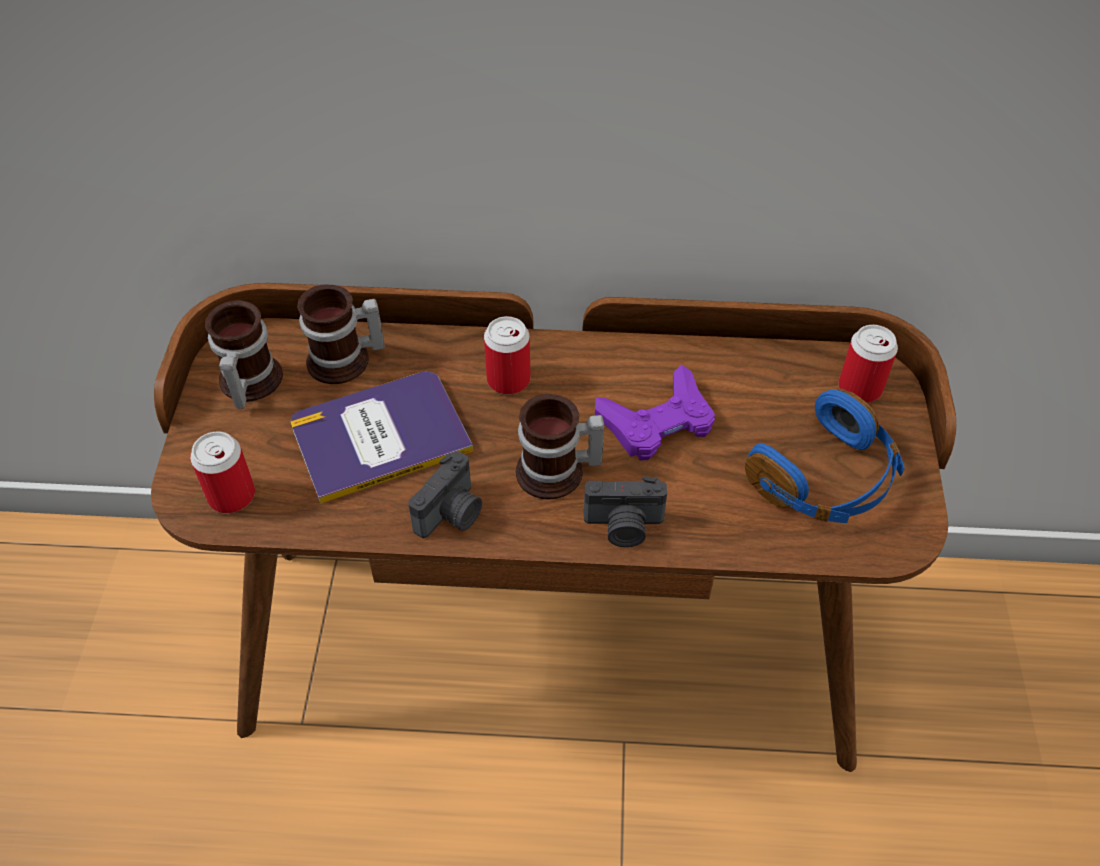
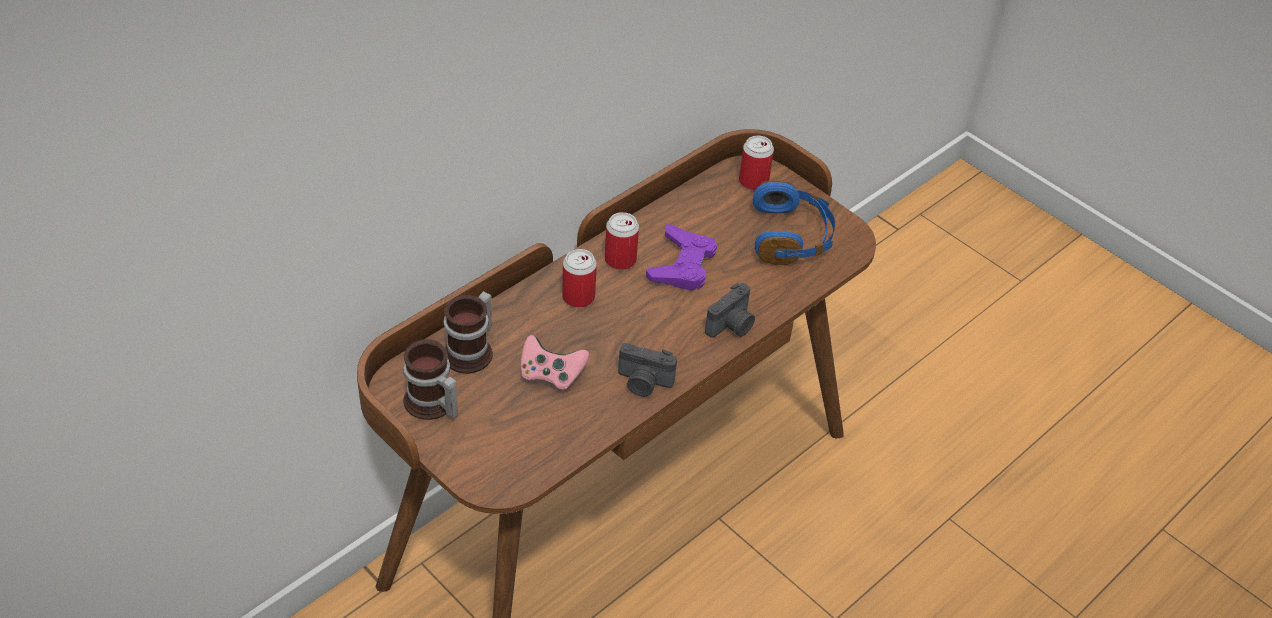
camera: 50 degrees left, 5 degrees down
can [190,431,255,513] -> can moved to [605,212,639,270]
book [291,371,473,503] -> pink game controller [521,335,589,391]
camera [408,451,482,538] -> camera turned 120 degrees clockwise [618,343,677,397]
mug [516,394,604,499] -> none

